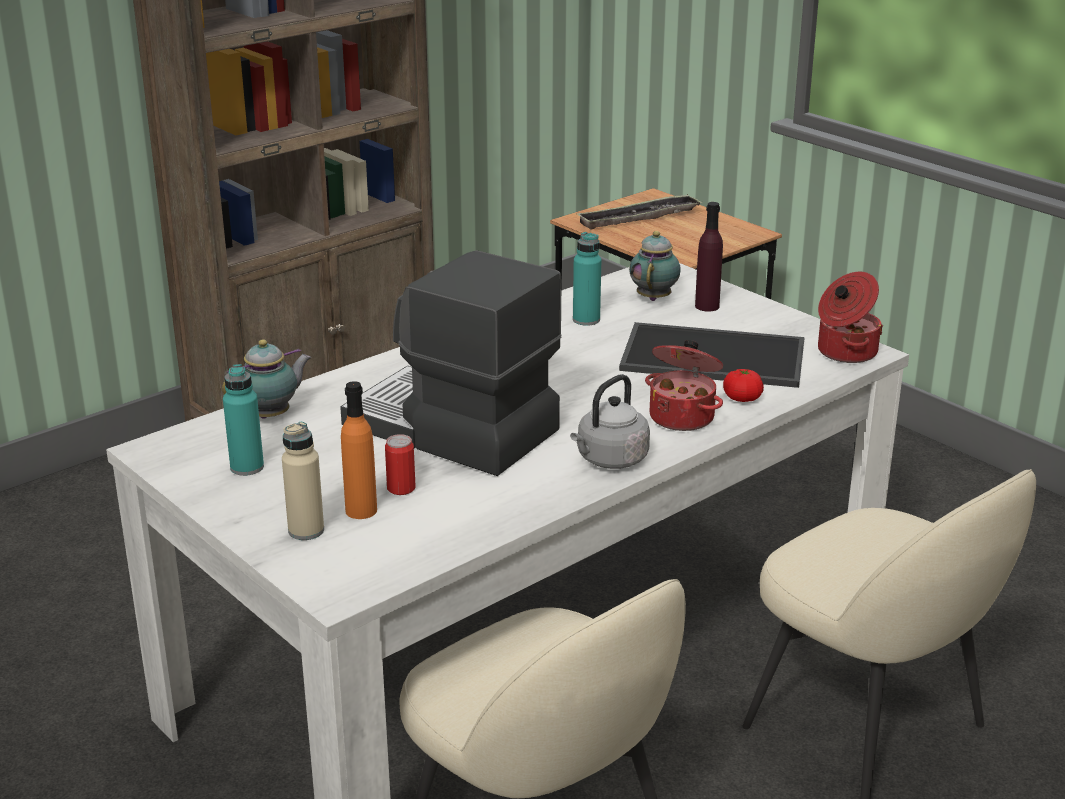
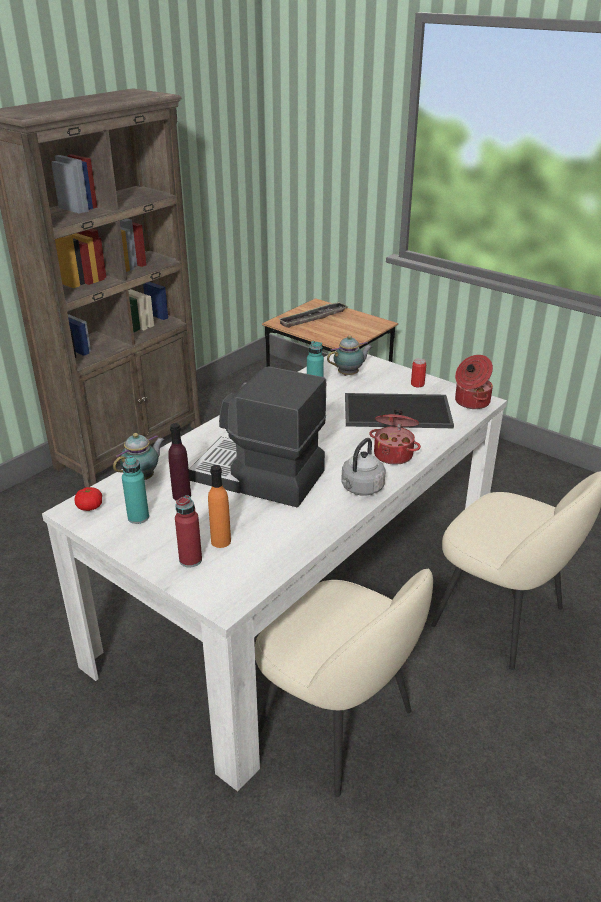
camera: 10 degrees left, 5 degrees up
beige bottle [282,422,324,540] -> red bottle [175,495,202,568]
can [385,434,416,495] -> can moved to [411,358,426,387]
teapot [629,231,681,301] -> teapot turned 60 degrees clockwise [327,335,372,376]
purple bottle [695,202,723,311] -> purple bottle moved to [168,423,191,501]
tomato [723,369,764,402] -> tomato moved to [75,487,102,511]

